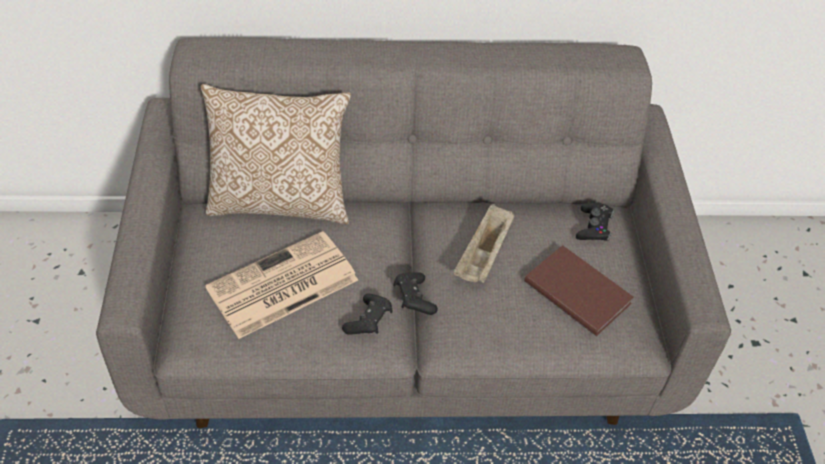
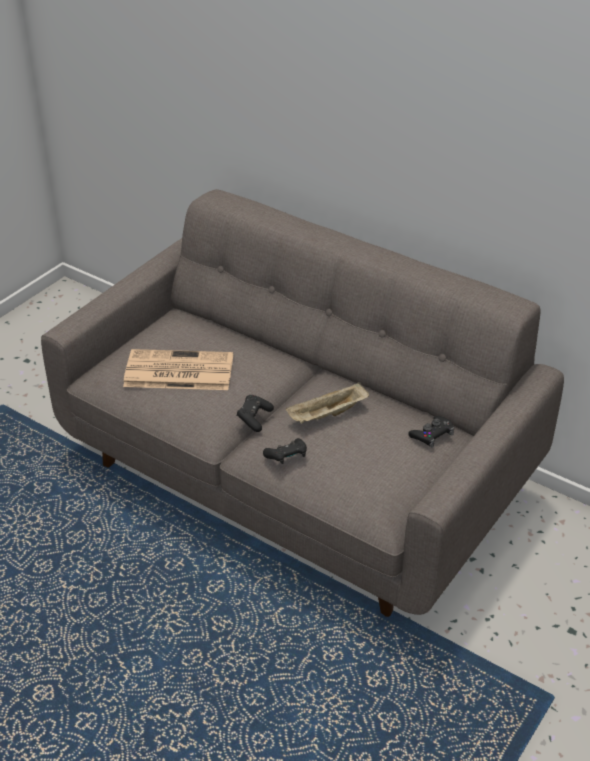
camera: 40 degrees right, 10 degrees down
pillow [201,84,351,224] -> none
black game controller [342,294,392,334] -> black game controller moved to [263,438,307,464]
brown book [524,245,634,336] -> none

